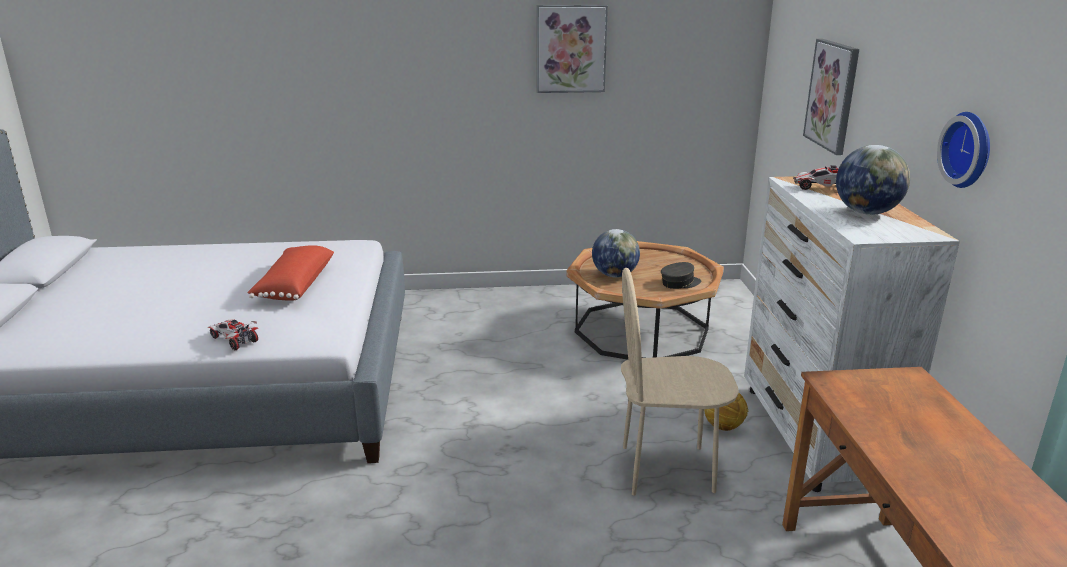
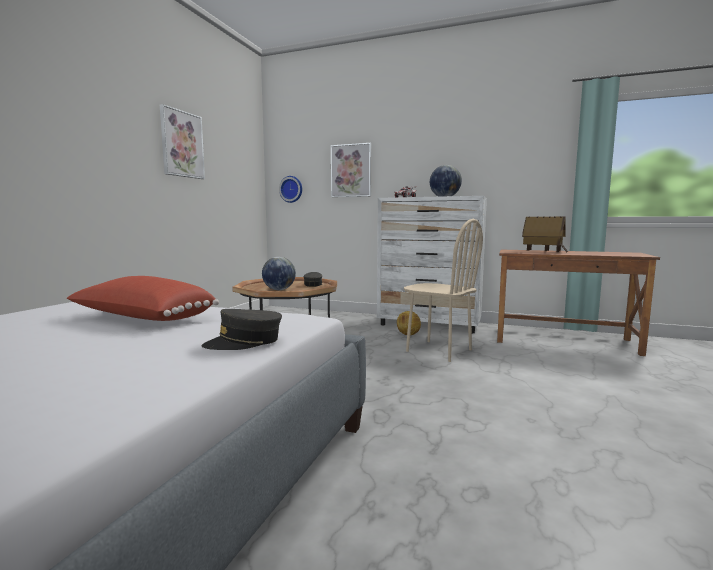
camera: 65 degrees left, 15 degrees down
toy car [208,319,258,350] -> grey cap [202,309,282,350]
beige chair [621,268,739,496] -> beige chair turned 75 degrees counterclockwise [404,219,483,362]
wall clock [937,112,990,188] -> wall clock moved to [279,176,302,203]
none -> toy house [522,216,568,252]

